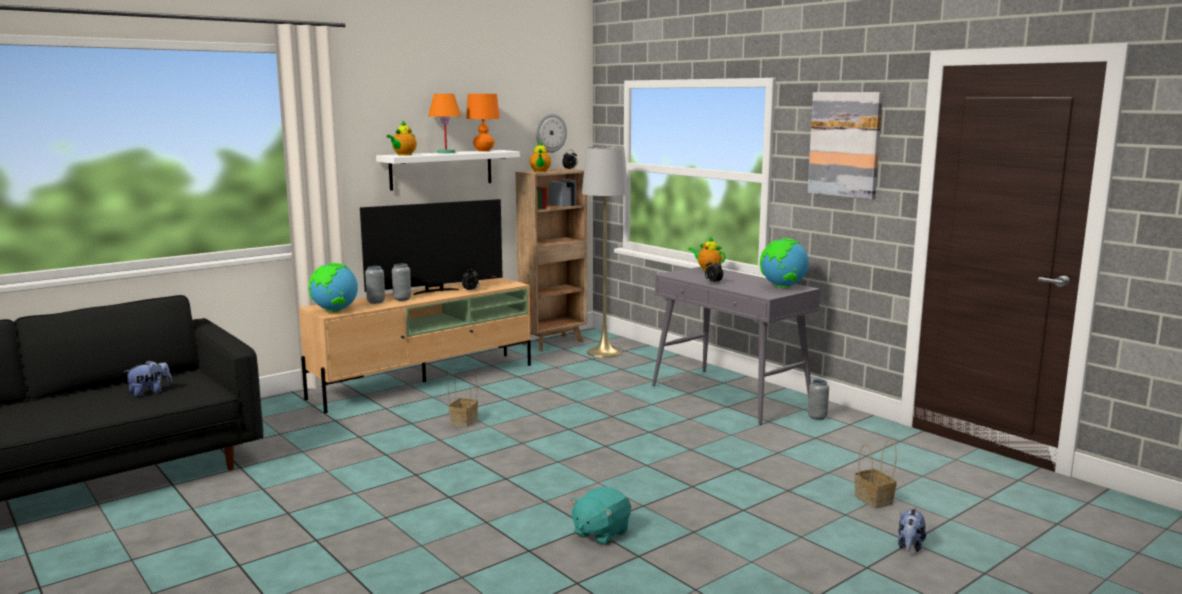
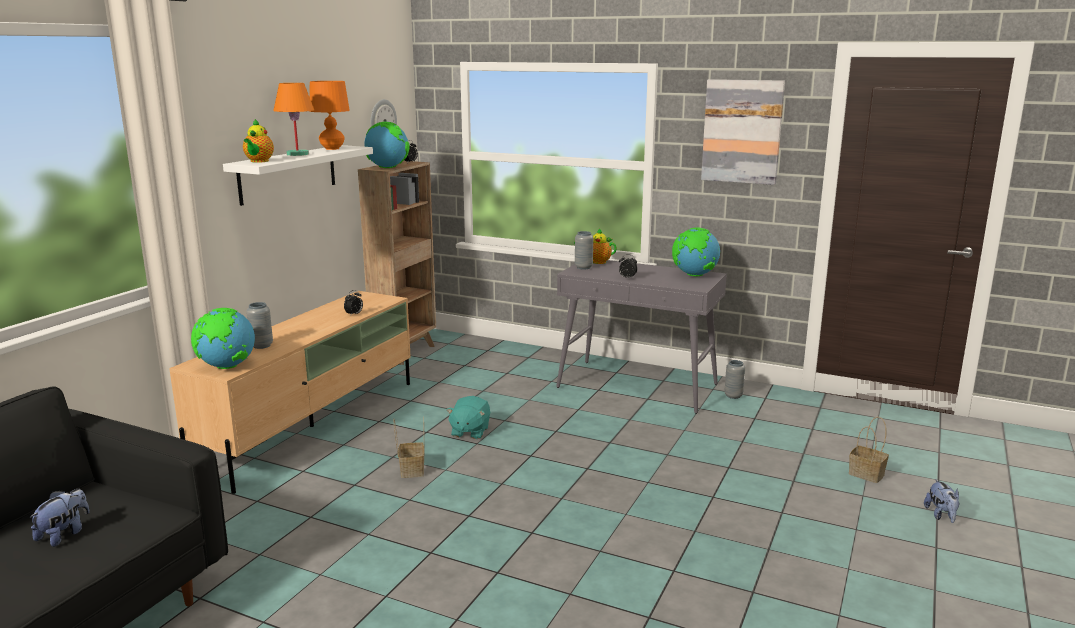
camera: 25 degrees left, 5 degrees up
television [360,199,503,295] -> none
grey vase [392,264,411,301] -> grey vase moved to [575,231,593,269]
teapot [530,141,551,172] -> globe [364,122,410,168]
turquoise plush toy [570,487,631,545] -> turquoise plush toy moved to [446,396,490,439]
grey floor lamp [582,146,628,358] -> none

